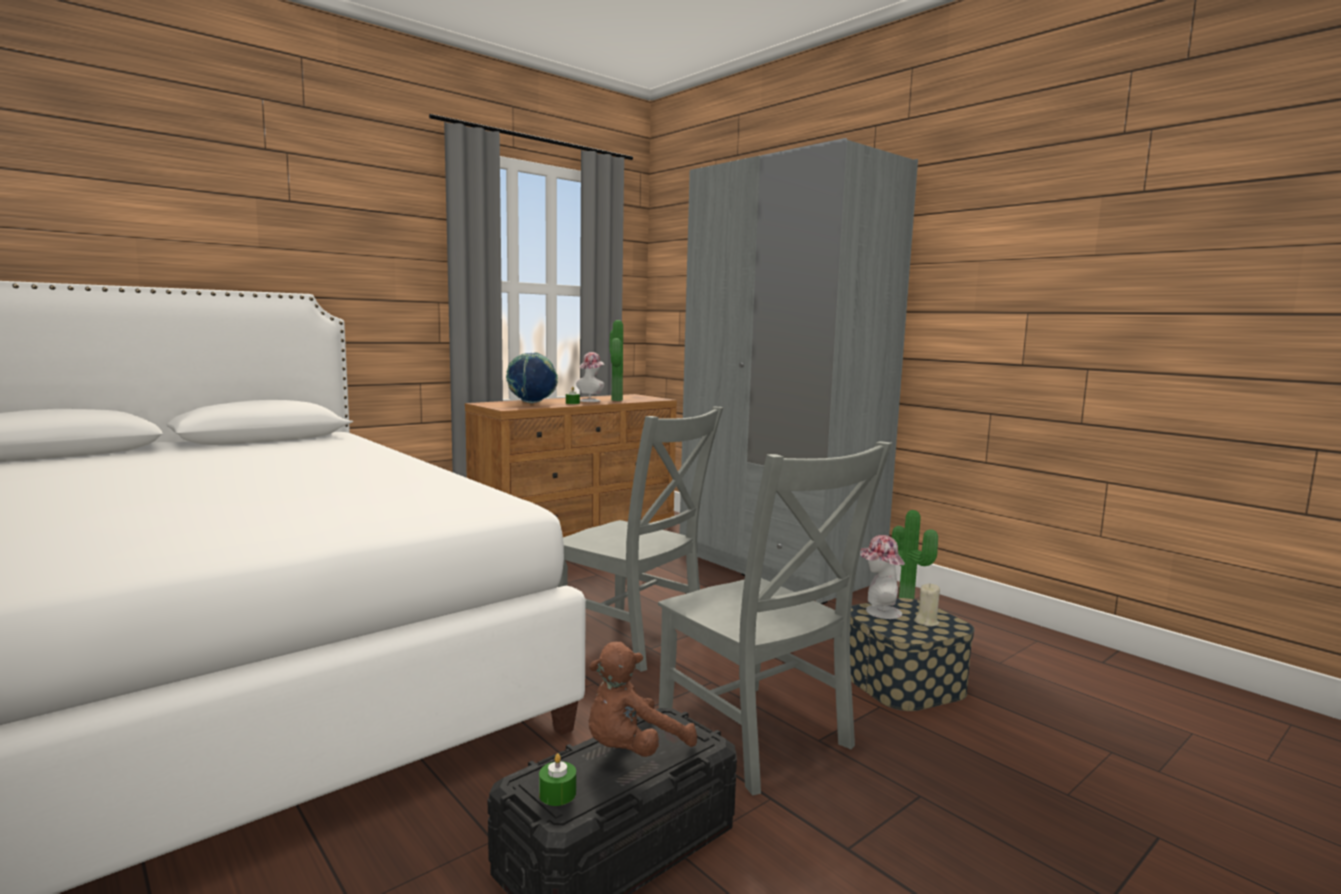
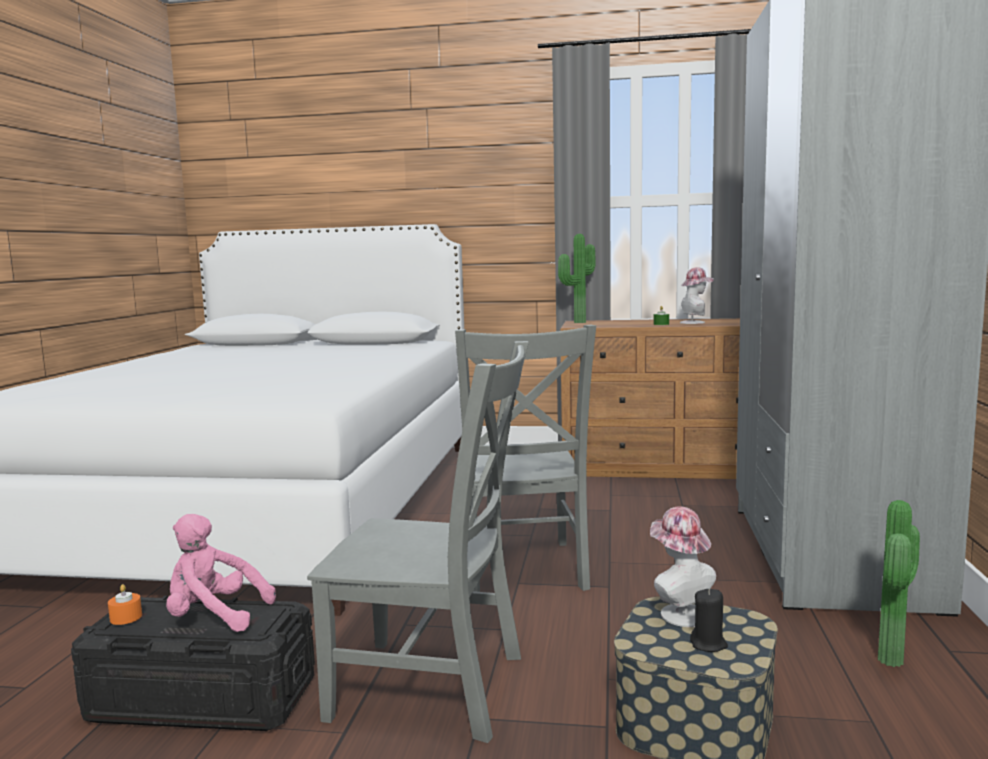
camera: 50 degrees right, 0 degrees up
globe [506,352,558,403] -> none
green candle [539,753,576,806] -> orange candle [108,584,142,625]
brown plush toy [588,642,697,757] -> pink plush toy [166,514,276,632]
potted plant [609,320,623,401] -> potted plant moved to [558,234,596,323]
grey chair [658,441,893,795] -> grey chair turned 90 degrees counterclockwise [307,341,529,743]
beige candle [914,583,940,626] -> black candle [690,589,728,652]

